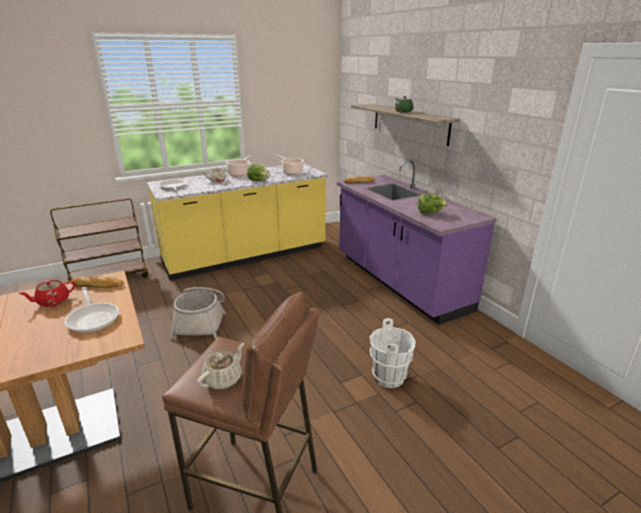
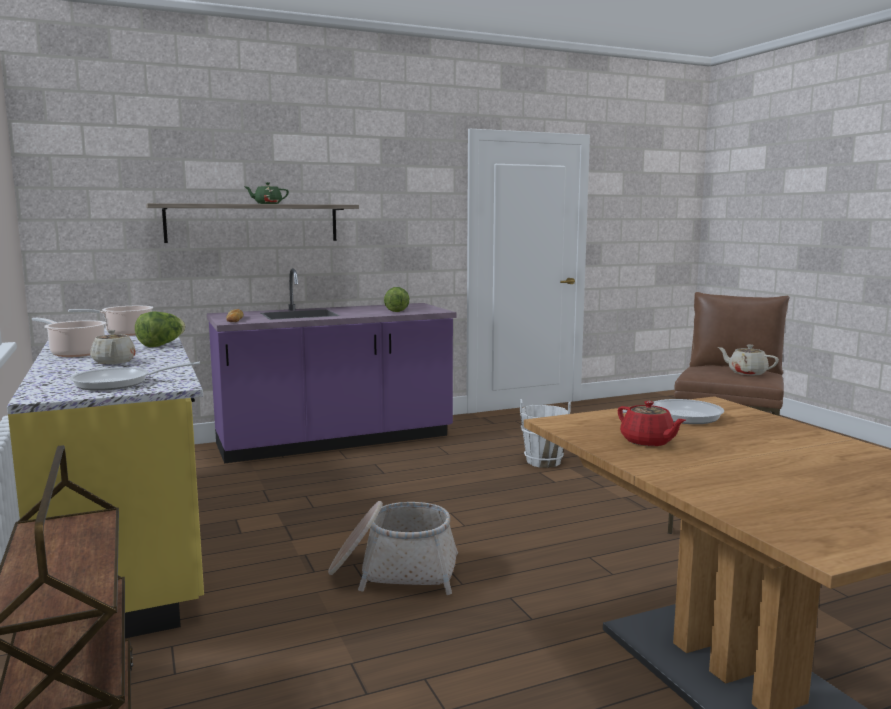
camera: 85 degrees left, 15 degrees down
bread [71,276,124,288] -> none

